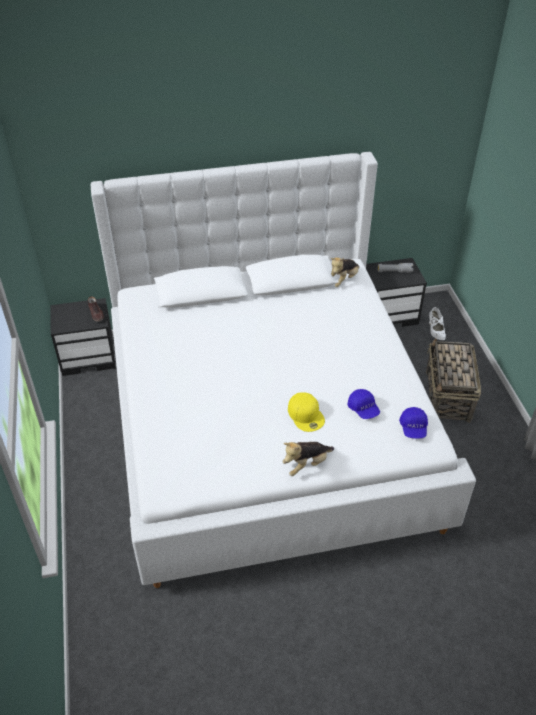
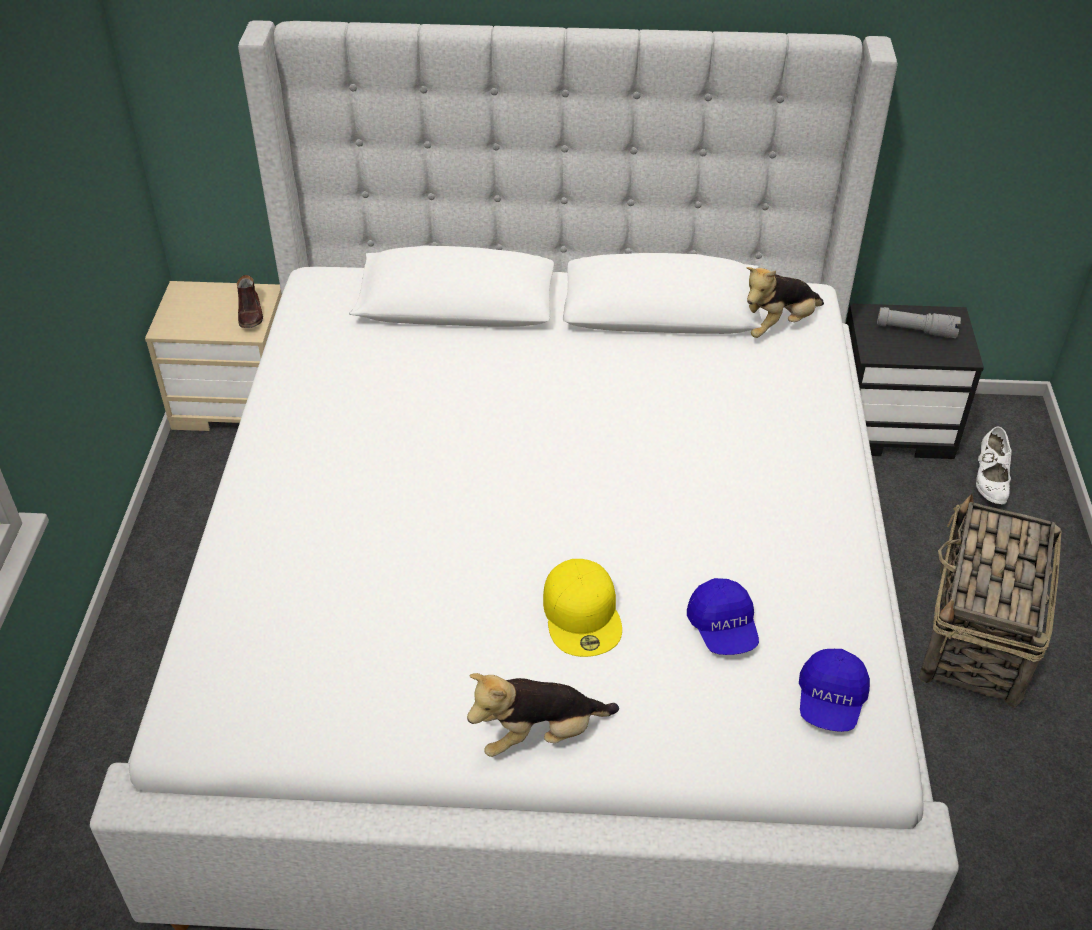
camera: 15 degrees right, 0 degrees up
black nightstand [50,298,116,376] -> beige nightstand [145,281,282,431]

